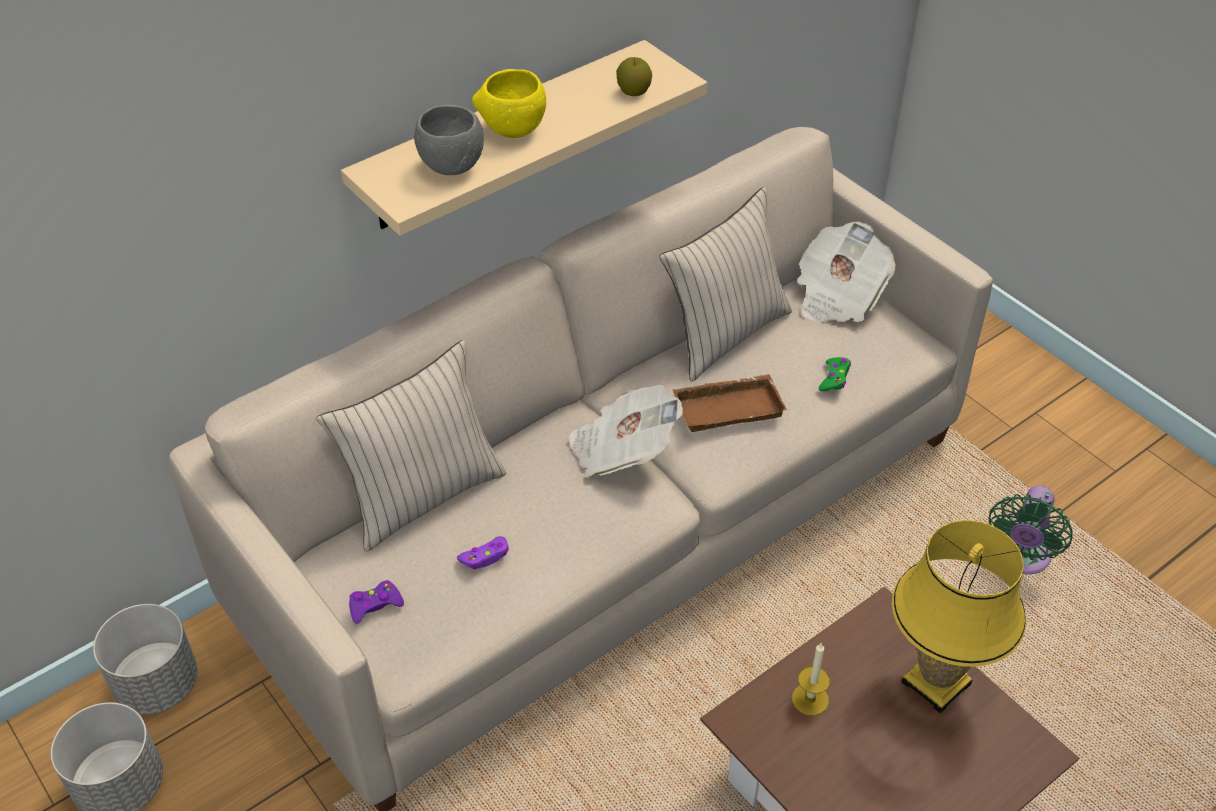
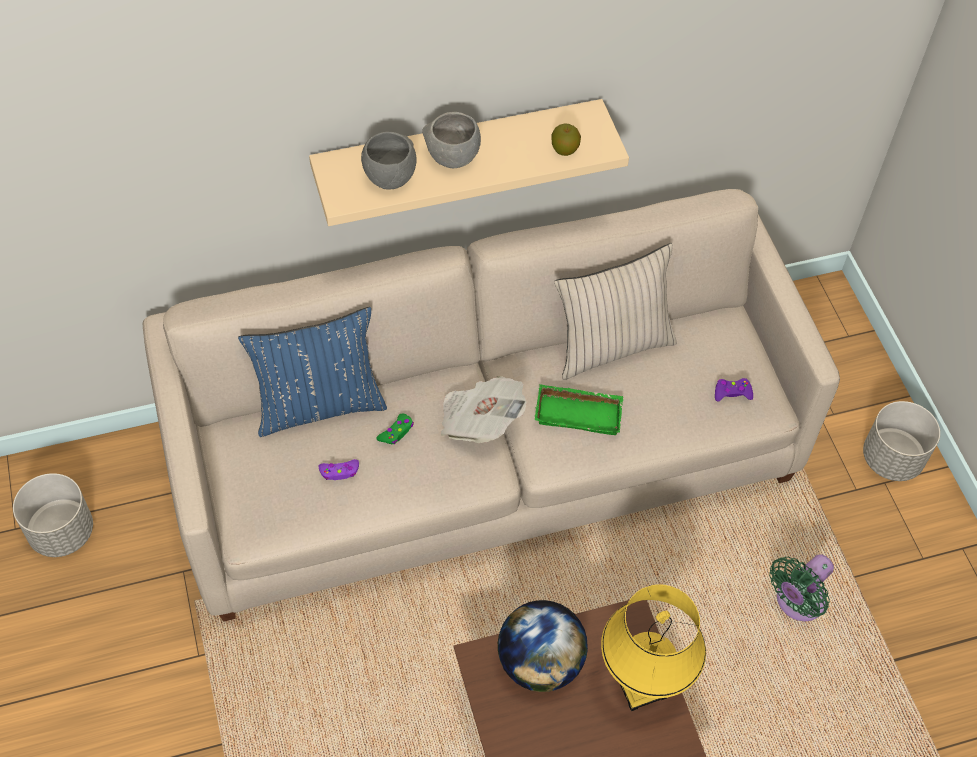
camera: 20 degrees right, 10 degrees up
grey planter [93,604,198,715] -> grey planter moved to [863,401,940,481]
beige pillow [316,340,506,552] -> blue pillow [238,307,387,437]
purple game controller [349,580,404,624] -> purple game controller moved to [715,378,753,402]
yellow bowl [472,69,546,138] -> grey bowl [422,112,481,168]
brown tray [673,374,787,432] -> green tray [535,384,623,435]
candle [792,642,830,716] -> globe [498,600,588,692]
newspaper [797,222,896,322] -> none
green game controller [819,357,851,392] -> green game controller moved to [376,414,414,444]

